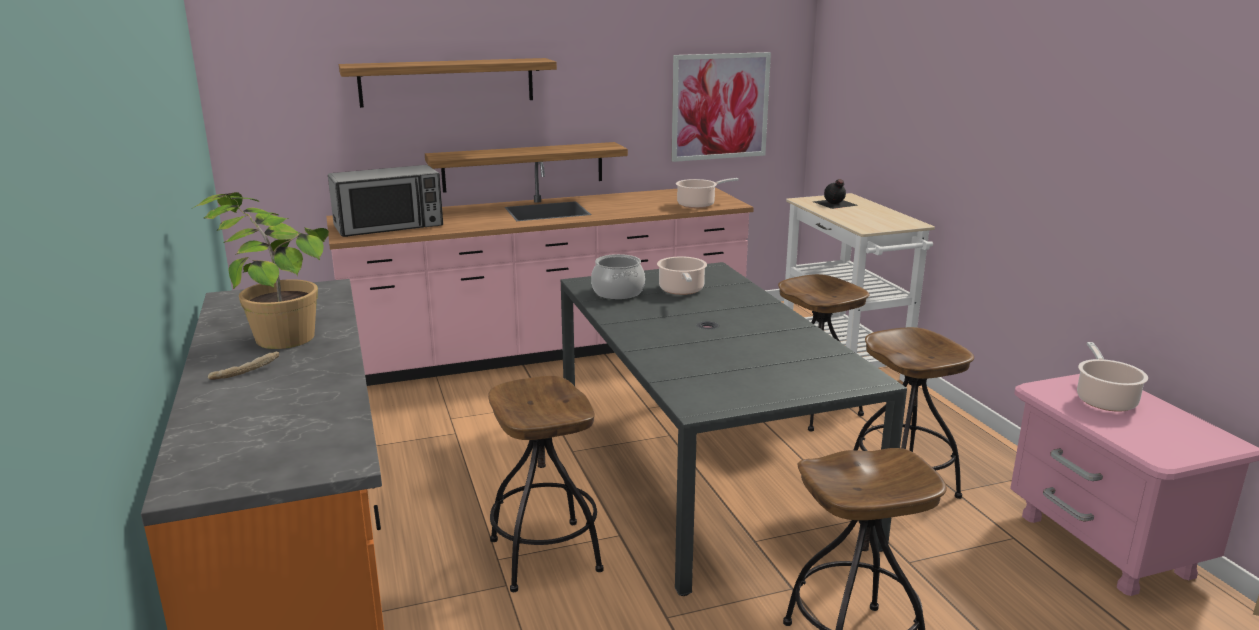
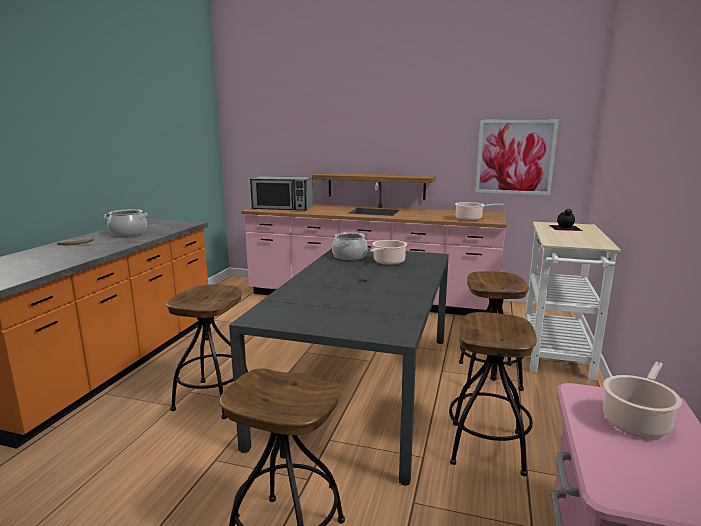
camera: 35 degrees right, 5 degrees down
potted plant [191,192,329,349] -> cooking pot [104,209,148,237]
shelf [339,58,557,108] -> none

